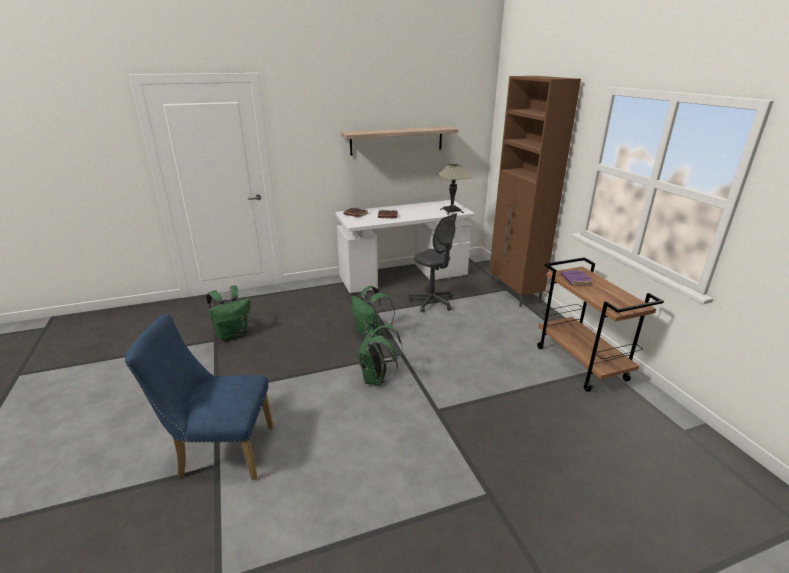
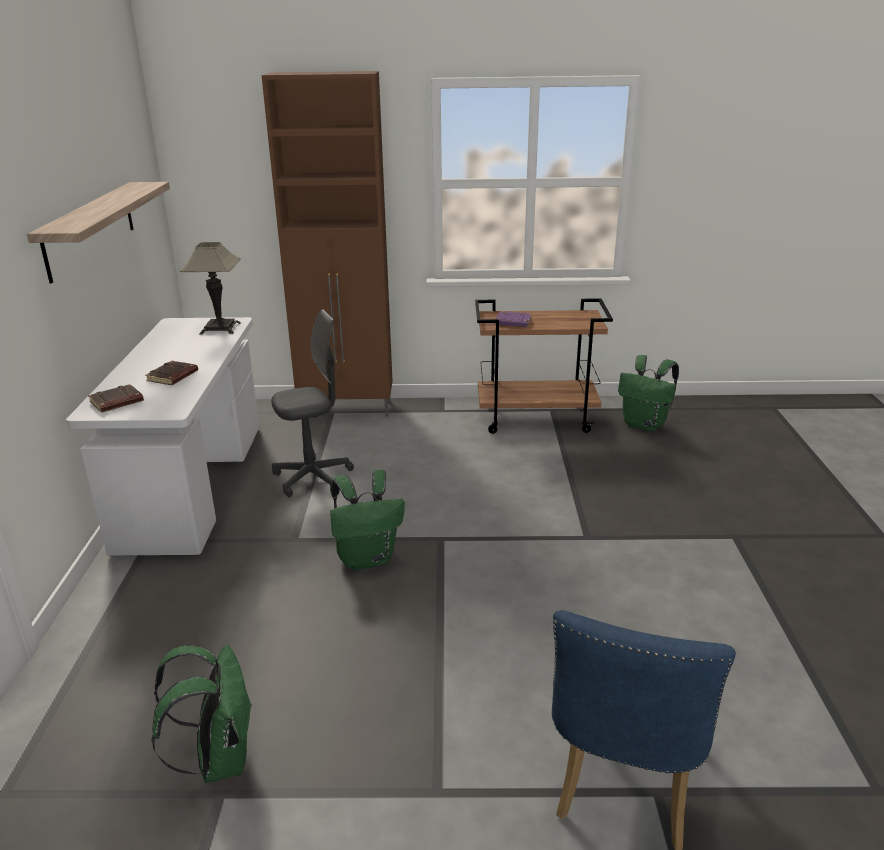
camera: 70 degrees left, 0 degrees up
green backpack [358,325,403,385] -> green backpack moved to [618,355,679,431]

